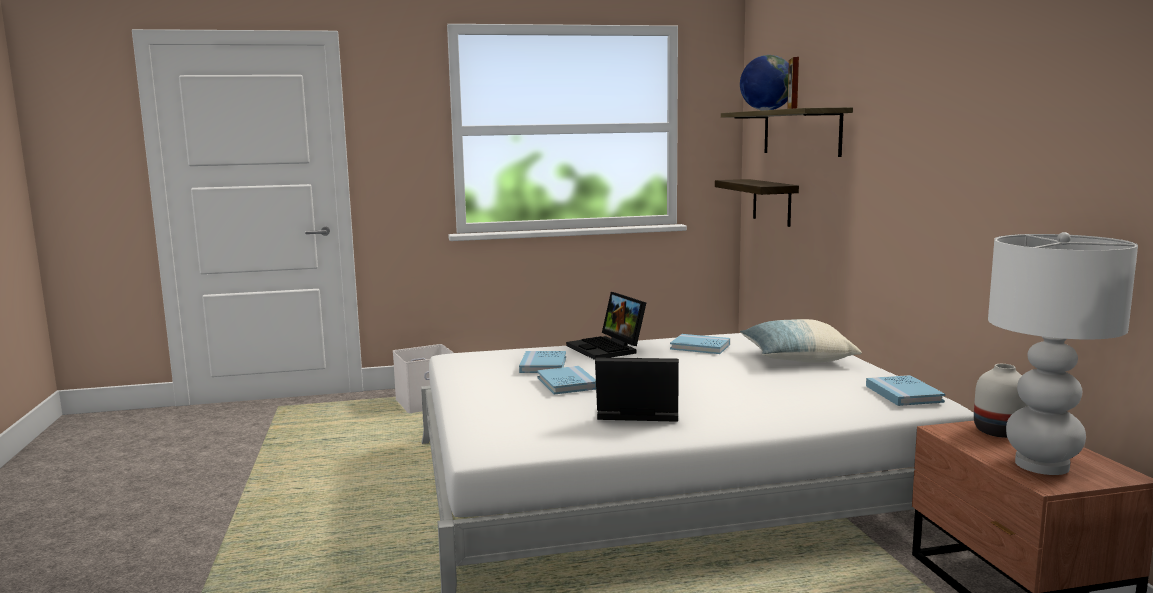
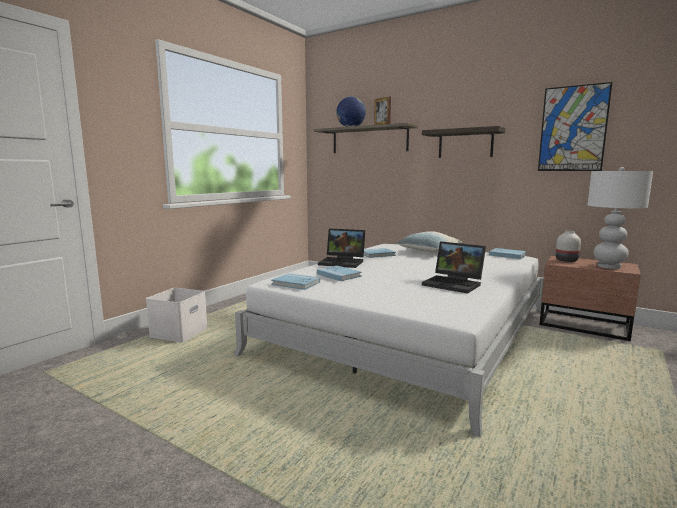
camera: 45 degrees left, 0 degrees up
blue book [537,366,596,395] -> blue book moved to [271,273,320,290]
laptop [595,357,679,422] -> laptop turned 105 degrees counterclockwise [422,241,486,294]
shelf [715,179,799,227] -> shelf moved to [422,126,505,158]
none -> picture [538,82,612,171]

